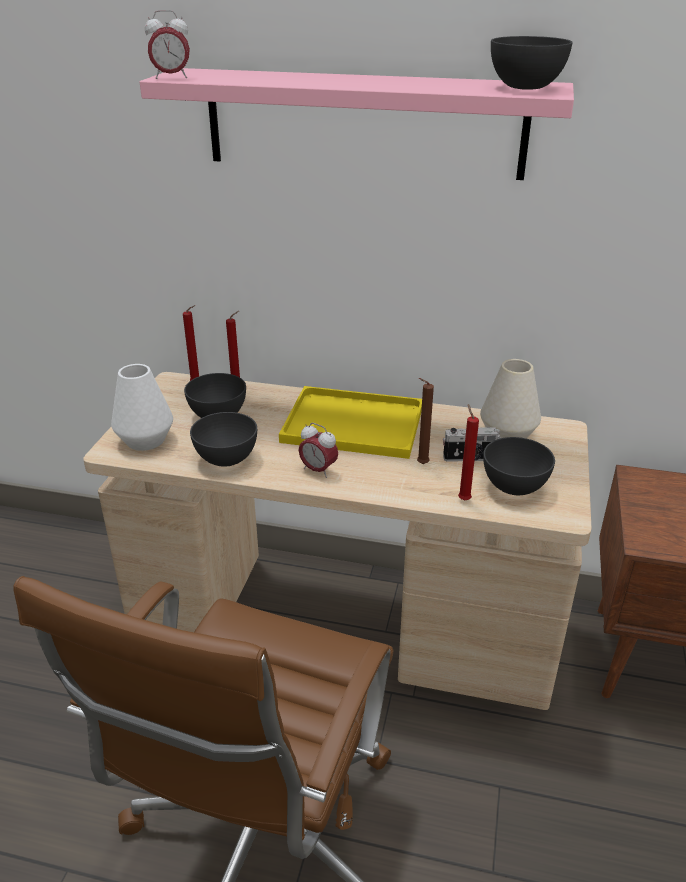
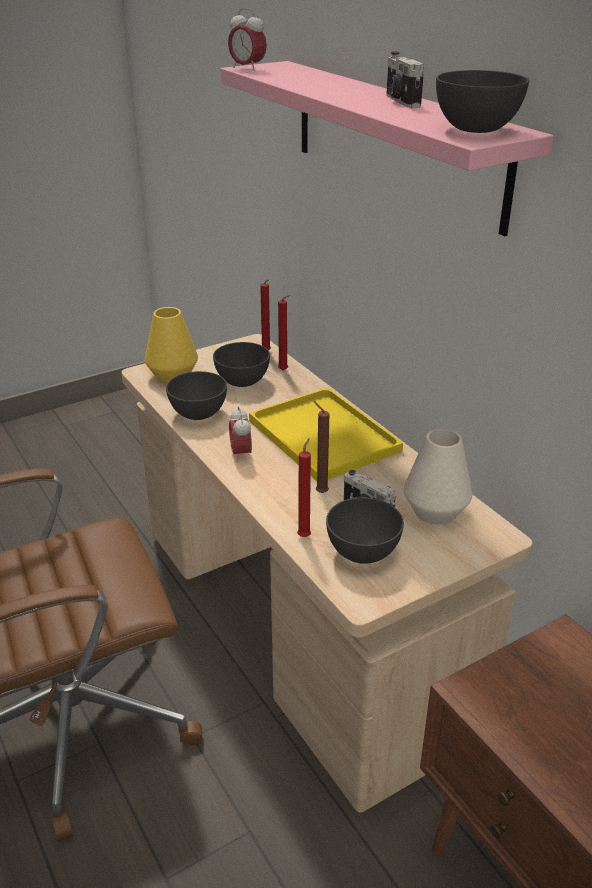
camera: 45 degrees right, 0 degrees up
white vase [111,364,173,451] -> yellow vase [145,307,198,383]
none -> camera [386,51,424,108]

